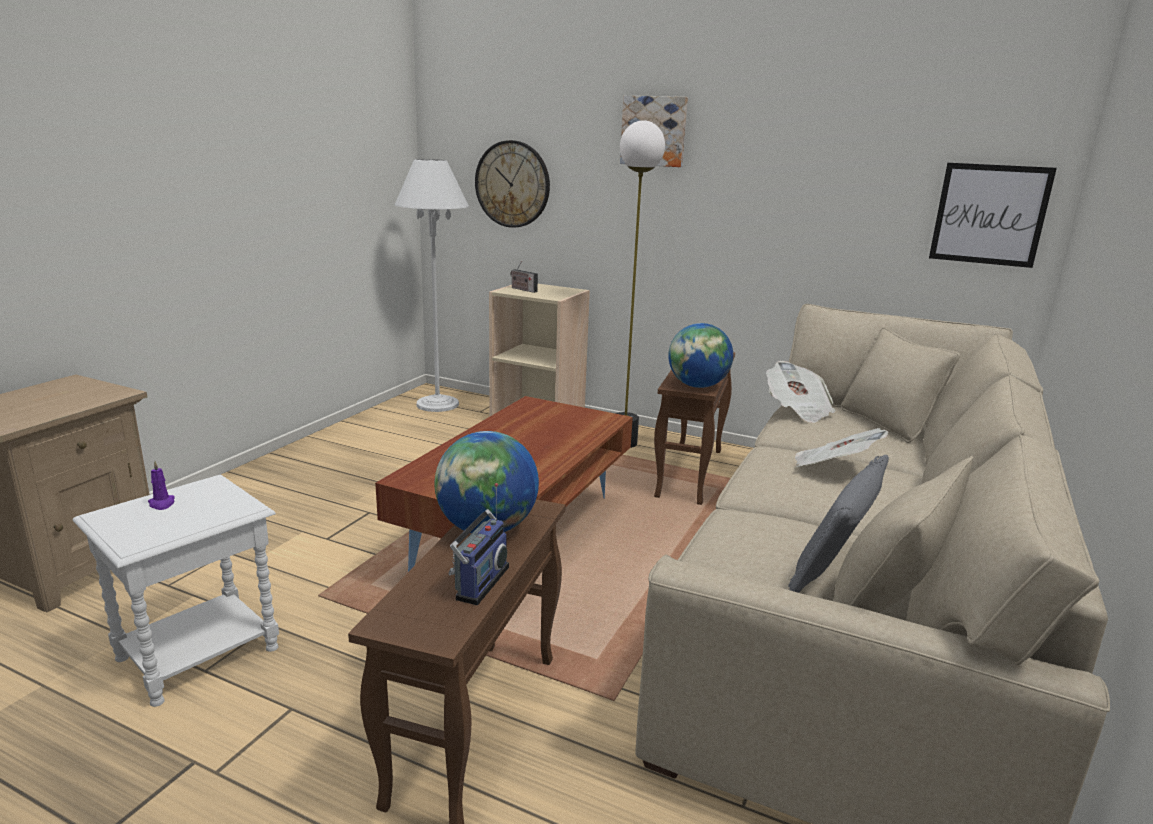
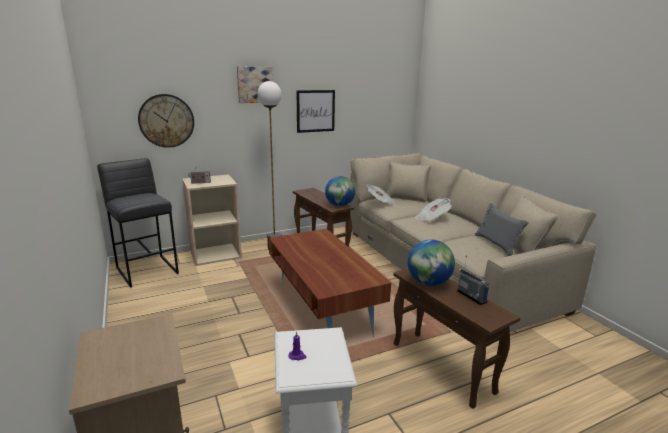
camera: 50 degrees left, 0 degrees up
white floor lamp [394,159,469,412] -> grey stool [97,158,179,288]
picture [929,163,1057,268] -> picture moved to [297,90,335,133]

